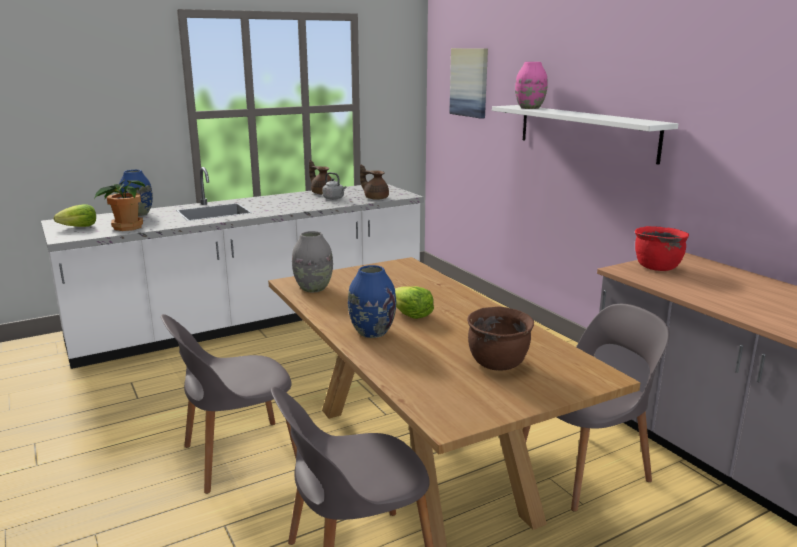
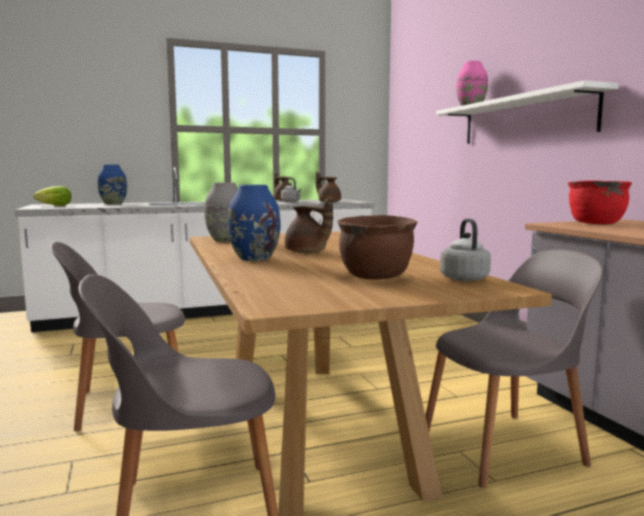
camera: 10 degrees right, 10 degrees down
potted plant [94,180,145,231] -> none
lettuce [395,286,434,319] -> brown teapot [285,196,333,253]
picture [449,48,488,119] -> none
none -> grey kettle [440,218,491,281]

